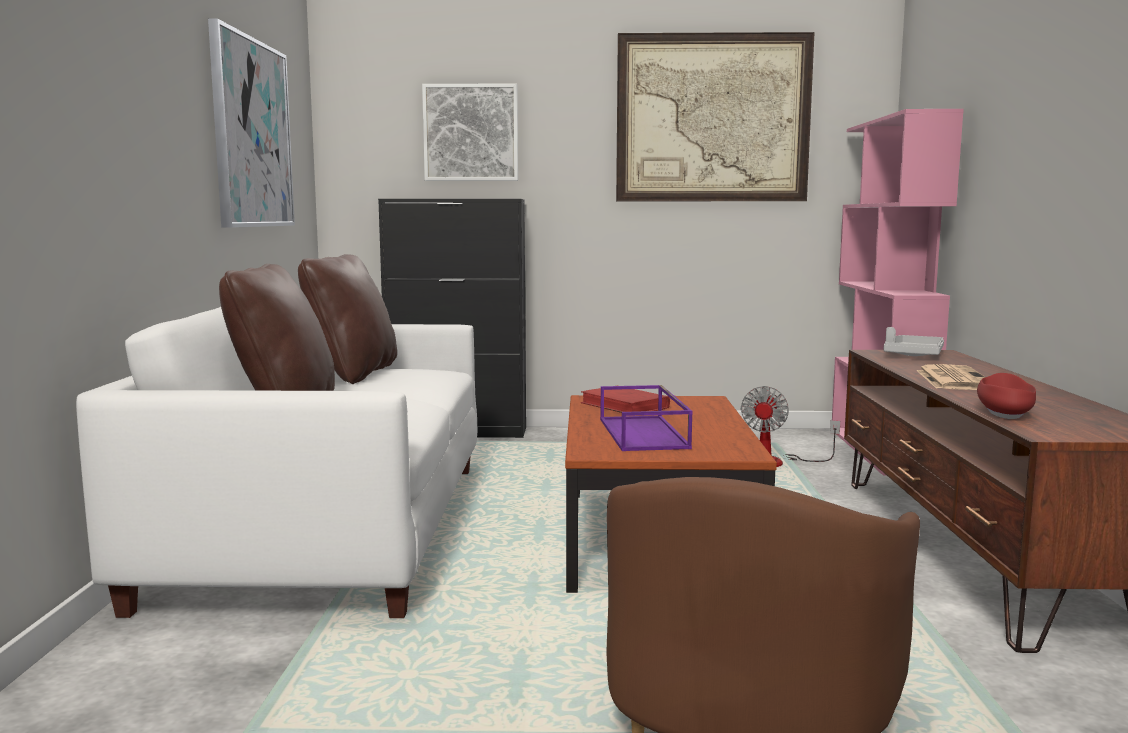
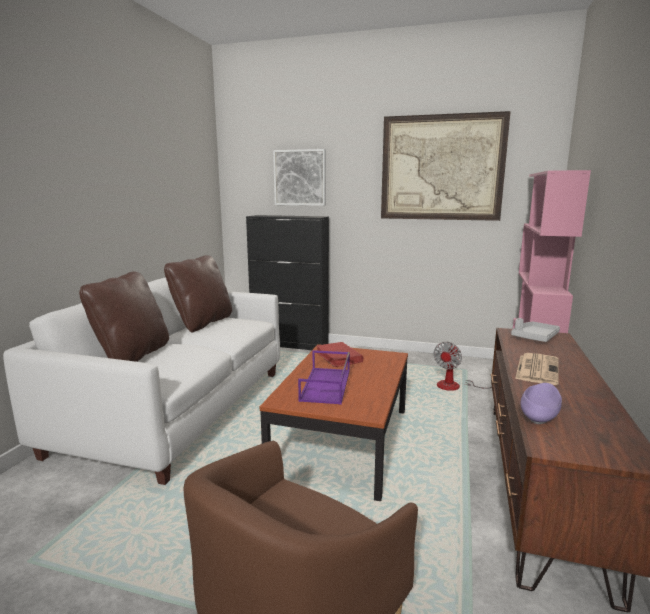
camera: 15 degrees right, 5 degrees up
picture [208,19,295,228] -> none
red bowl [977,373,1036,419] -> purple bowl [520,383,562,424]

